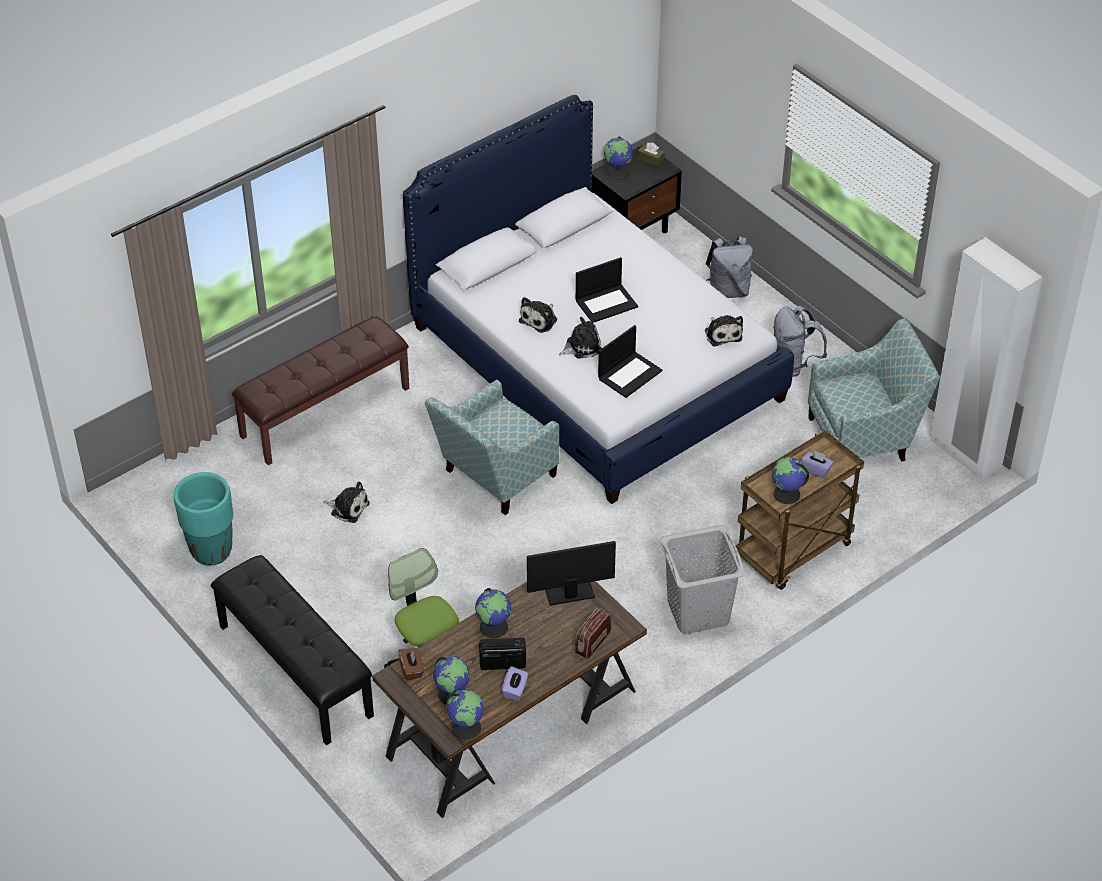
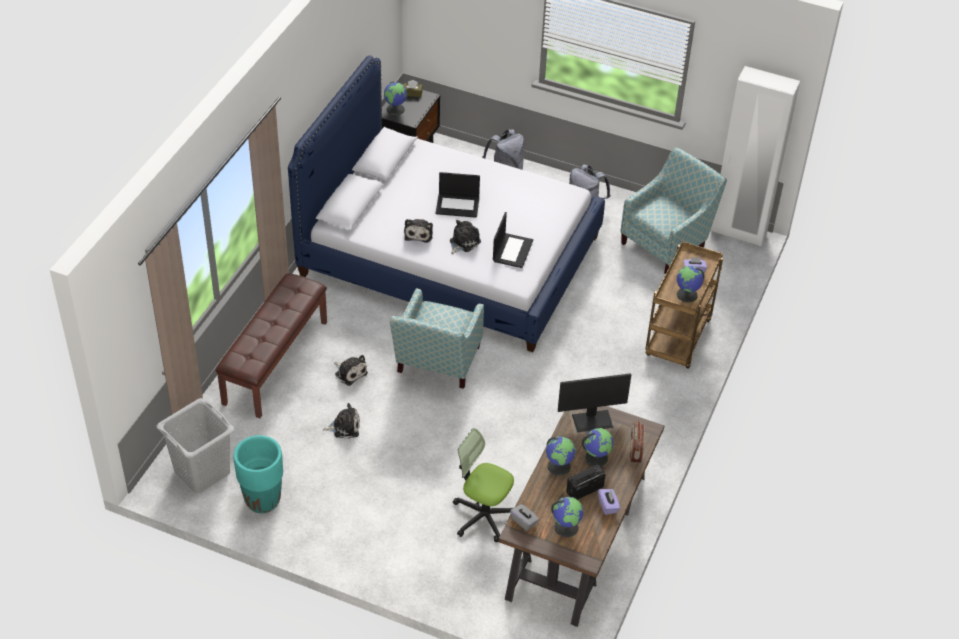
camera: 30 degrees left, 0 degrees up
black bench [211,555,374,745] -> none
brown tissue box [398,648,424,680] -> grey tissue box [510,504,539,531]
globe [445,690,484,740] -> globe moved to [582,428,613,467]
monitor [527,541,616,606] -> monitor turned 150 degrees counterclockwise [558,373,631,433]
laptop [576,257,638,323] -> laptop turned 60 degrees clockwise [436,172,480,218]
grey laundry basket [660,525,745,634] -> grey laundry basket moved to [157,398,234,493]
plush toy [705,315,743,347] -> plush toy moved to [334,355,368,386]

